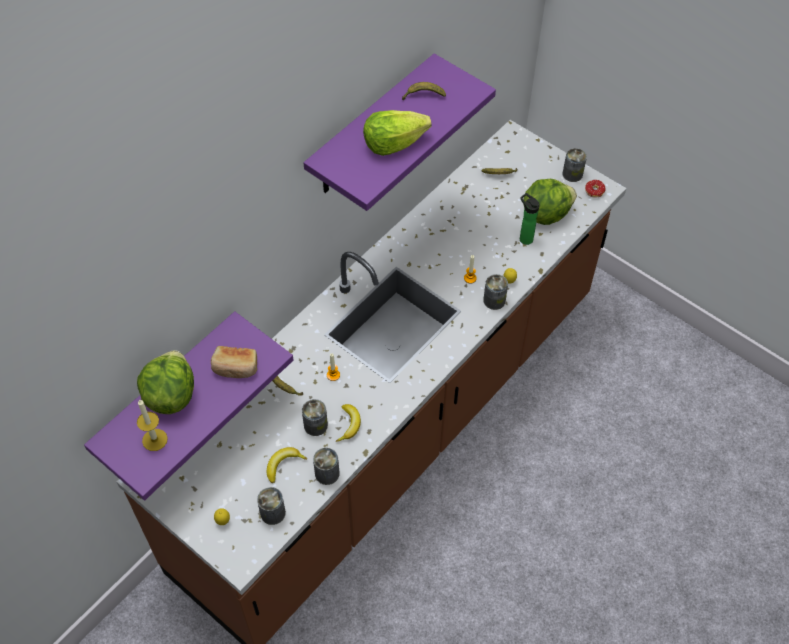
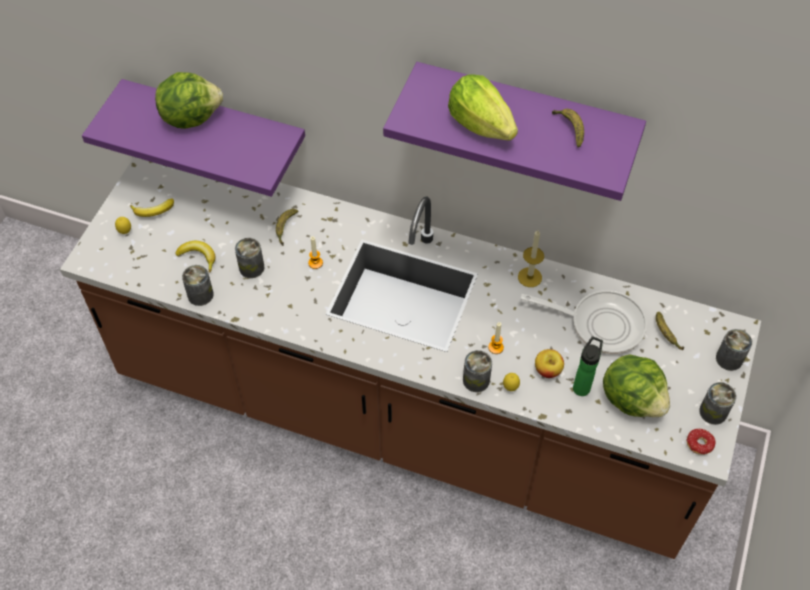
camera: 70 degrees right, 0 degrees up
candle [137,399,168,451] -> candle moved to [518,230,544,287]
bread [211,346,257,378] -> none
can [257,487,286,525] -> can moved to [716,329,752,371]
banana [336,404,361,442] -> banana moved to [130,198,174,217]
none -> frying pan [520,290,647,354]
none -> apple [535,349,564,378]

